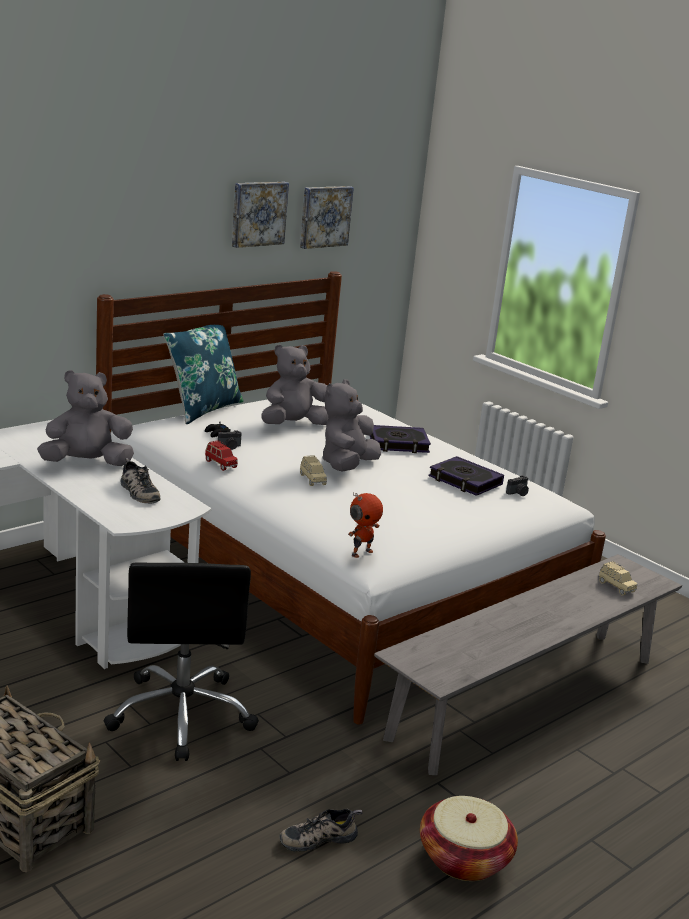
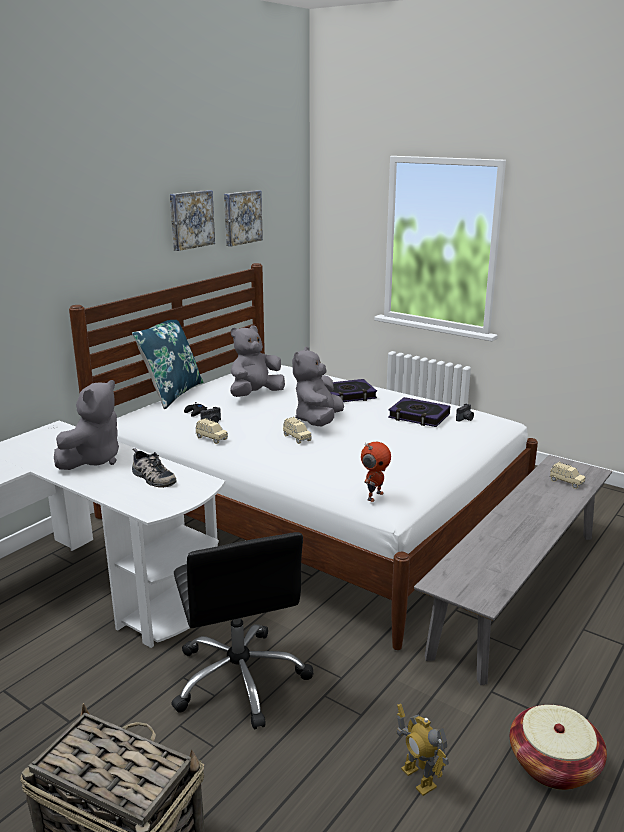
camera: 10 degrees left, 0 degrees up
grey plush toy [37,370,134,466] -> grey plush toy turned 150 degrees clockwise [54,380,119,470]
red toy car [205,440,238,471] -> beige toy car [196,418,228,444]
shoe [279,809,362,852] -> toy robot [396,704,449,796]

